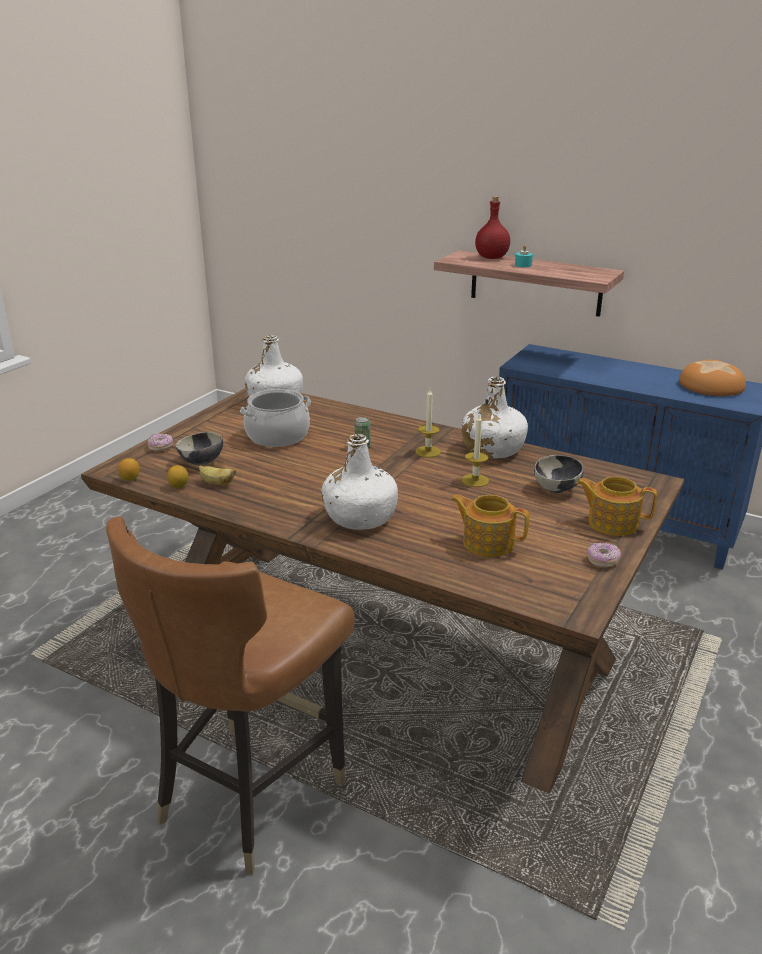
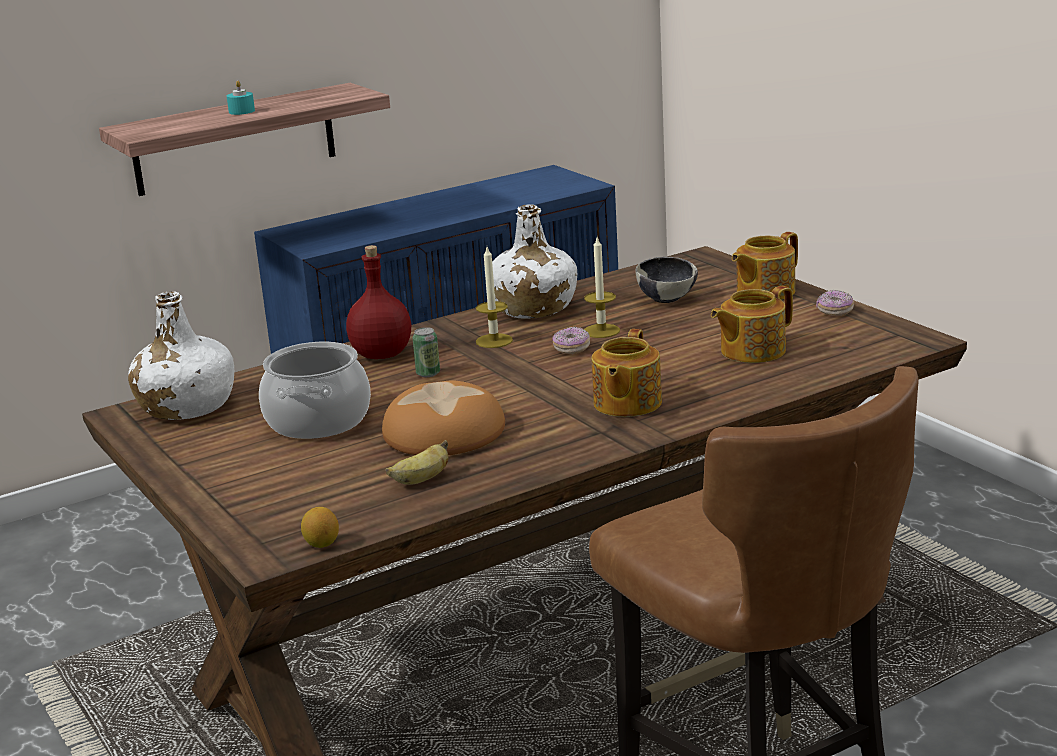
camera: 60 degrees left, 5 degrees down
donut [148,433,173,451] -> donut moved to [552,327,590,354]
lemon [167,465,189,488] -> none
bowl [176,432,223,466] -> none
white bottle [321,434,398,530] -> teapot [591,329,662,417]
red bottle [475,196,510,259] -> red bottle moved to [346,245,411,359]
bread [679,360,746,396] -> bread moved to [382,380,505,455]

